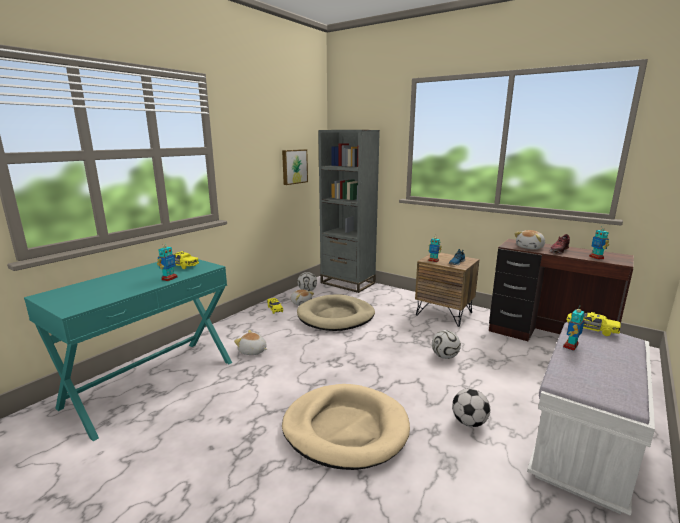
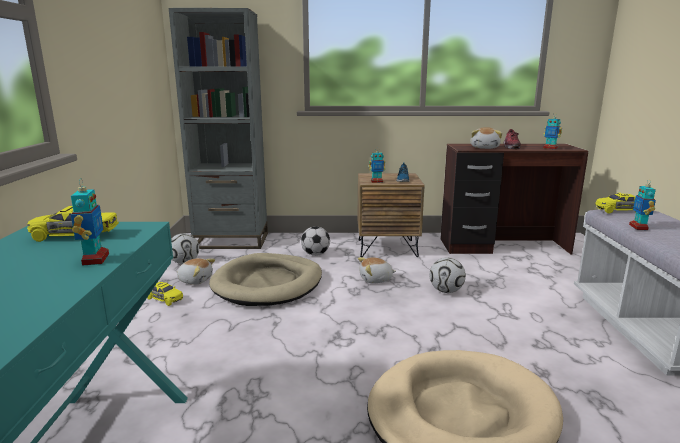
camera: 35 degrees left, 0 degrees up
plush toy [234,330,267,355] -> plush toy moved to [358,257,396,283]
picture [282,149,308,185] -> none
football [452,388,490,427] -> football moved to [301,226,330,256]

